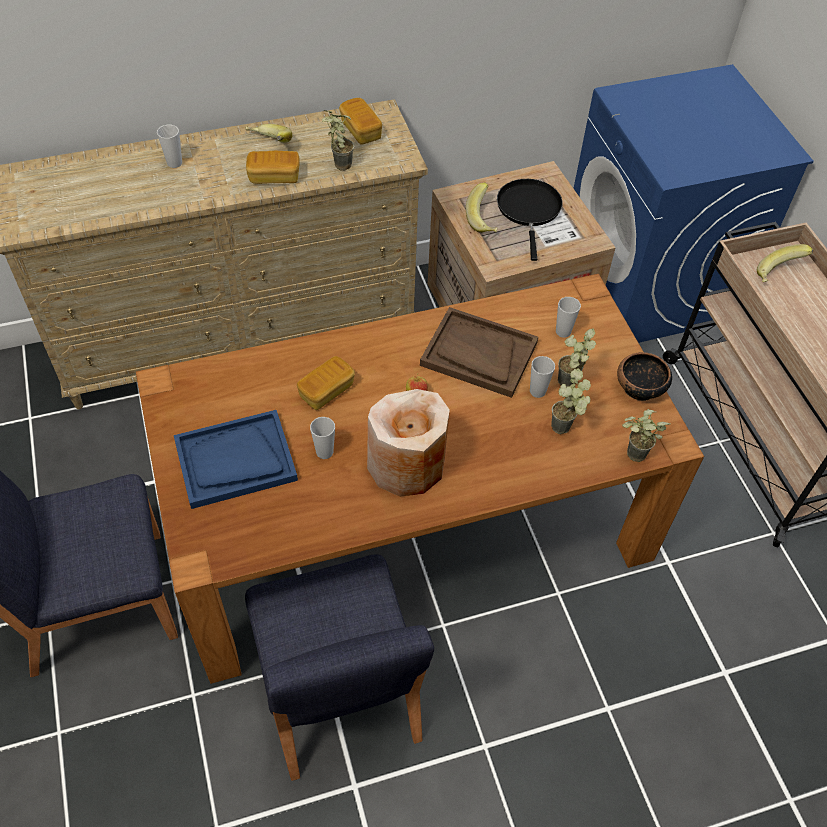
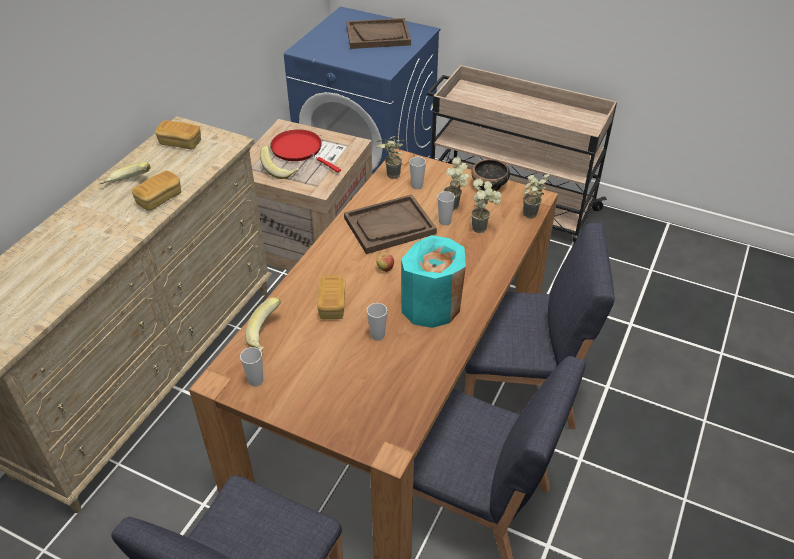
camera: 45 degrees left, 10 degrees down
cup [157,125,182,168] -> cup moved to [240,347,263,386]
blue tray [174,410,298,509] -> none
potted plant [322,110,354,171] -> potted plant moved to [376,136,404,179]
beige vase [367,389,450,497] -> turquoise vase [401,235,466,328]
black frying pan [497,179,563,261] -> red frying pan [270,130,341,173]
banana [757,244,813,282] -> banana moved to [245,297,281,351]
none -> brown tray [346,18,411,49]
none -> blue chair [465,223,615,429]

